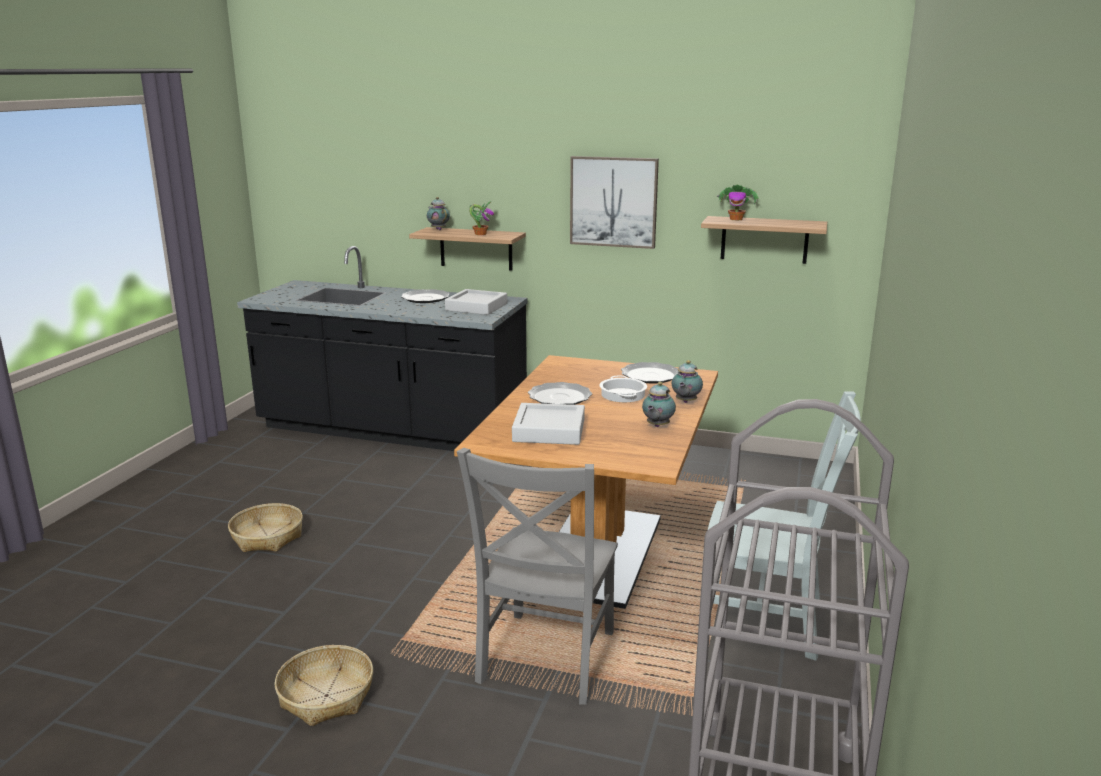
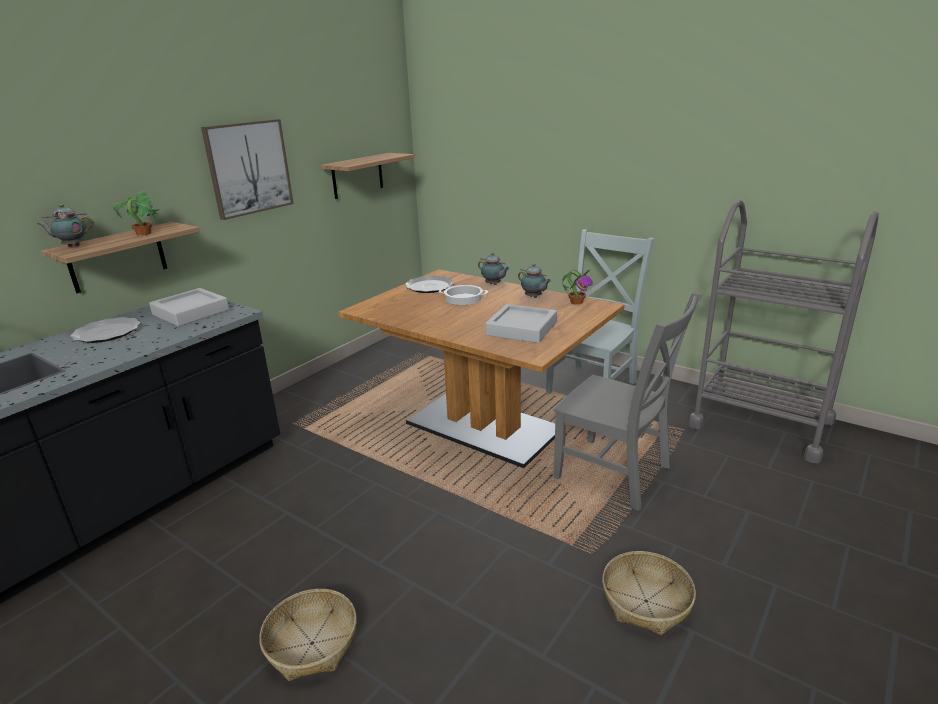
camera: 70 degrees left, 5 degrees up
plate [528,382,592,405] -> none
potted plant [716,184,759,220] -> potted plant moved to [562,270,593,305]

